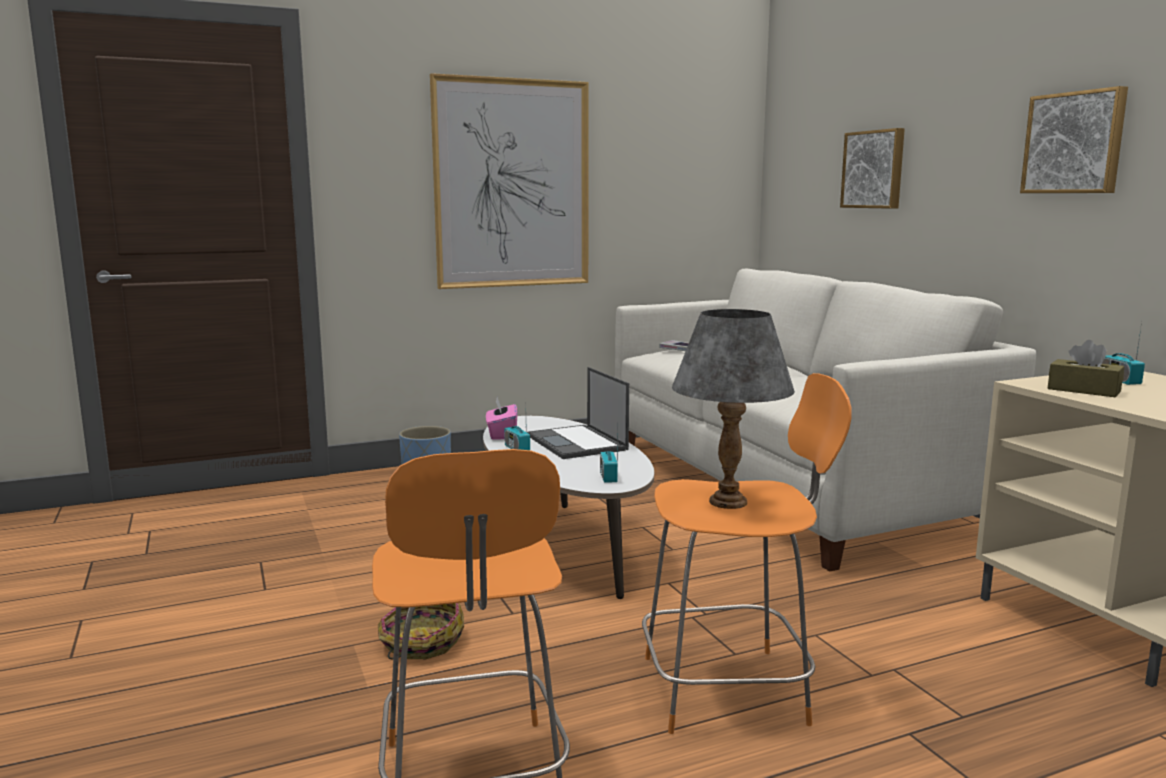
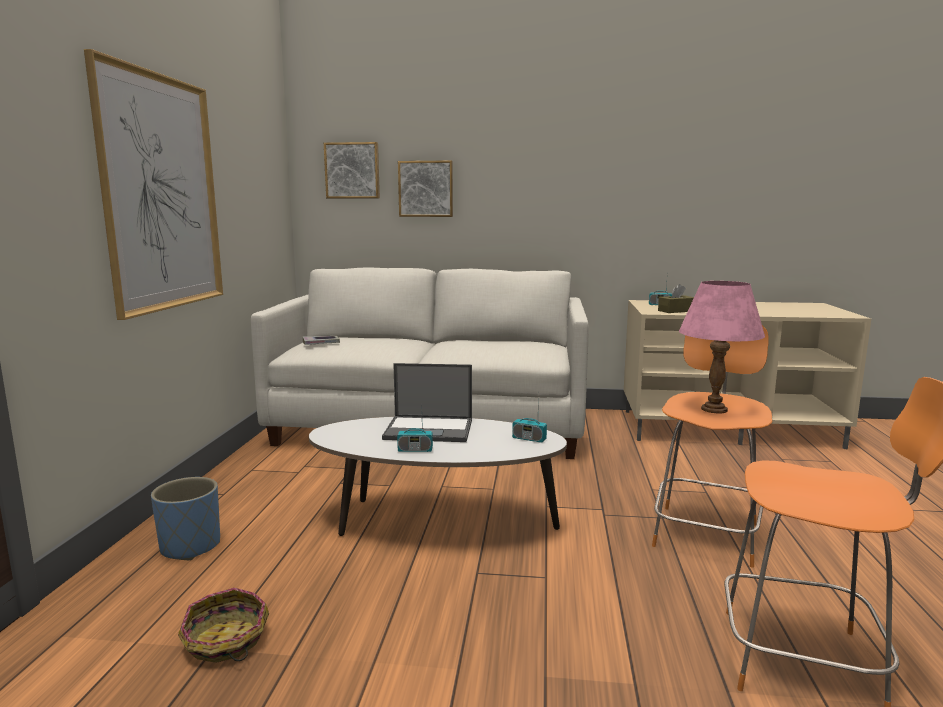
camera: 60 degrees left, 0 degrees up
basket [378,603,464,659] -> basket moved to [178,588,269,663]
pink tissue box [486,397,517,440] -> none
grey table lamp [672,309,795,509] -> pink table lamp [679,281,765,413]
picture [1020,86,1128,193] -> picture moved to [324,142,380,199]

